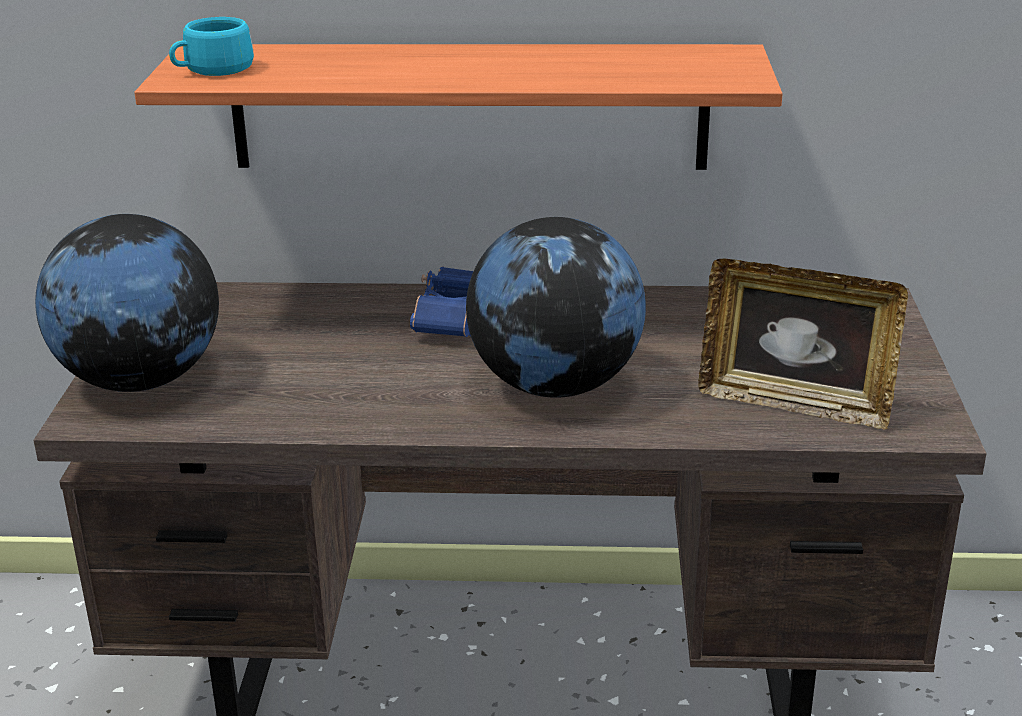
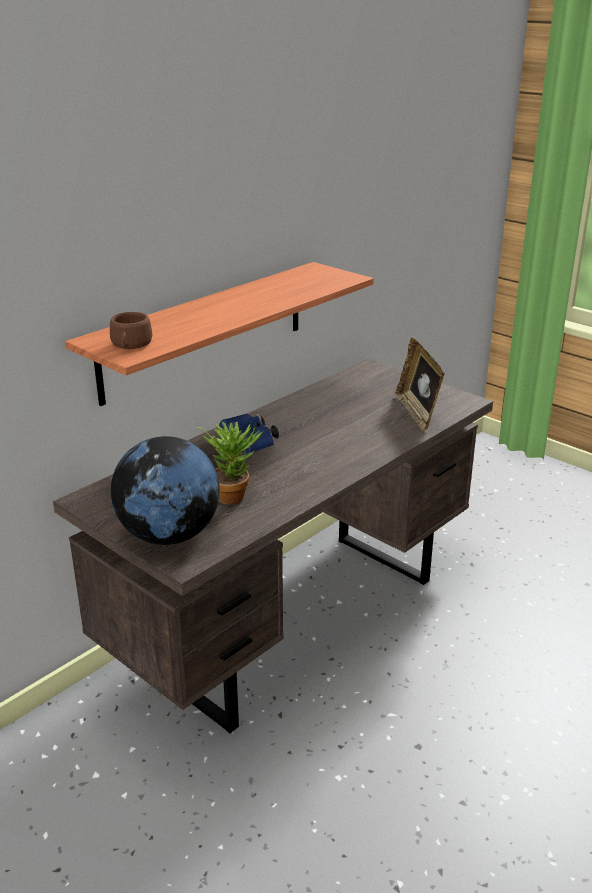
camera: 50 degrees left, 0 degrees up
turquoise cup [169,17,254,76] -> brown cup [110,312,152,349]
globe [466,217,646,398] -> none
picture frame [698,259,908,430] -> picture frame turned 105 degrees clockwise [395,338,444,432]
none -> potted plant [198,421,263,504]

